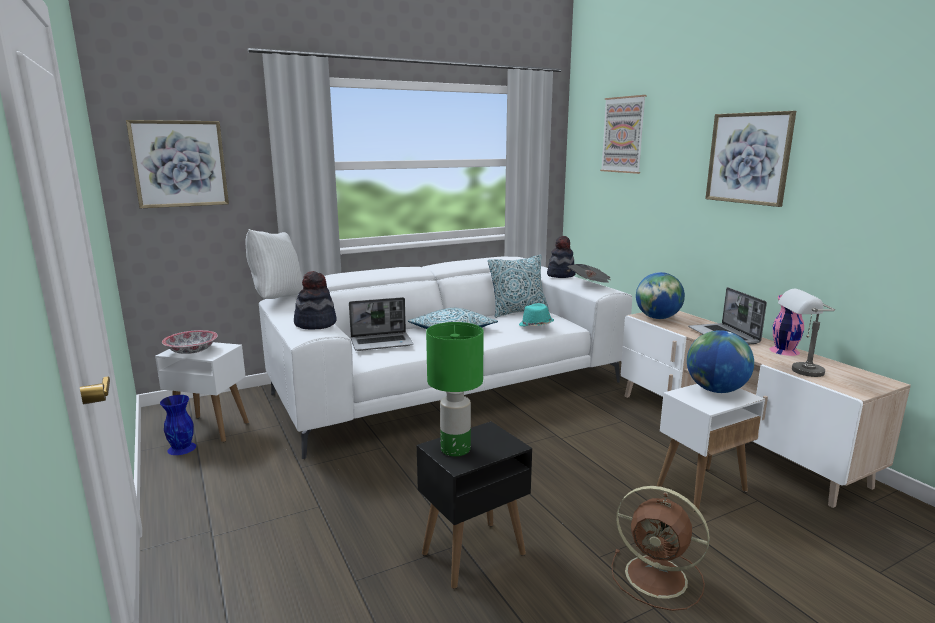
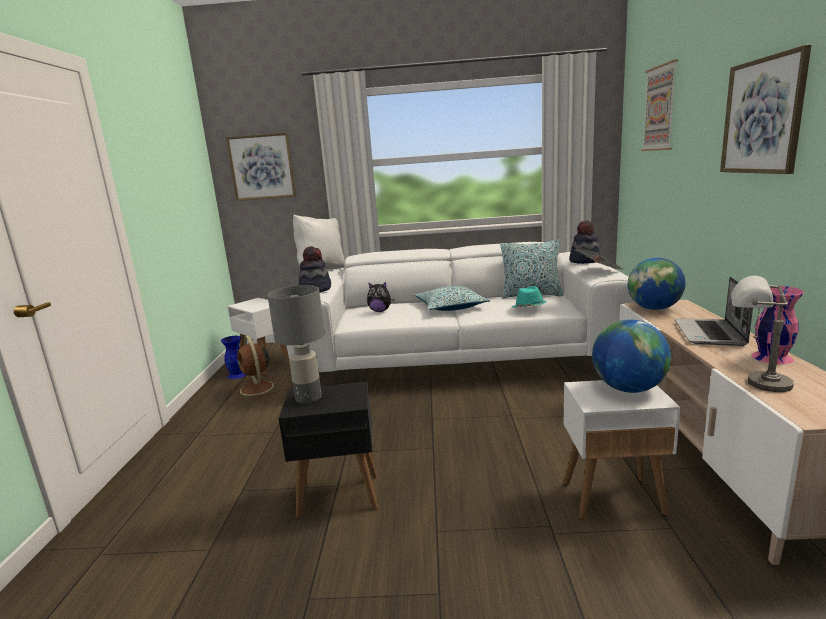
camera: 30 degrees right, 0 degrees up
bowl [162,330,218,354] -> none
laptop [349,297,413,351] -> plush toy [367,282,394,312]
green table lamp [426,322,484,456] -> grey table lamp [267,285,325,404]
brown fan [611,486,710,611] -> brown fan moved to [232,335,283,400]

